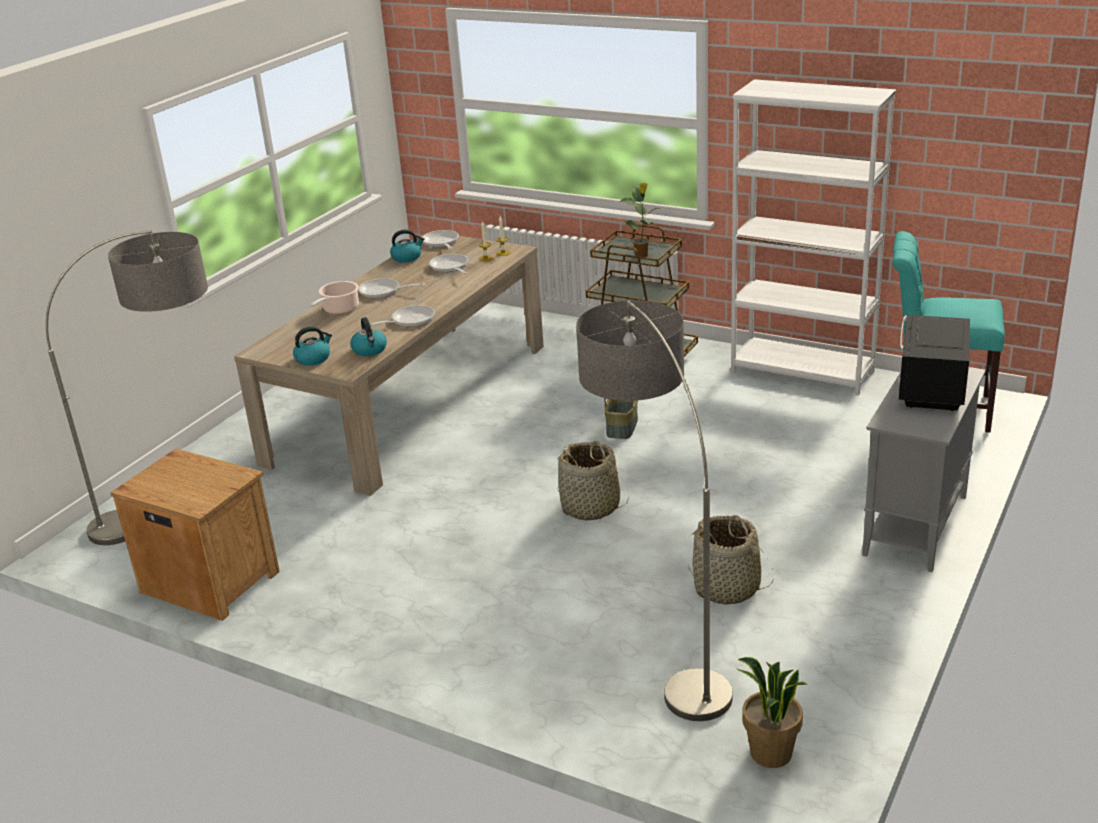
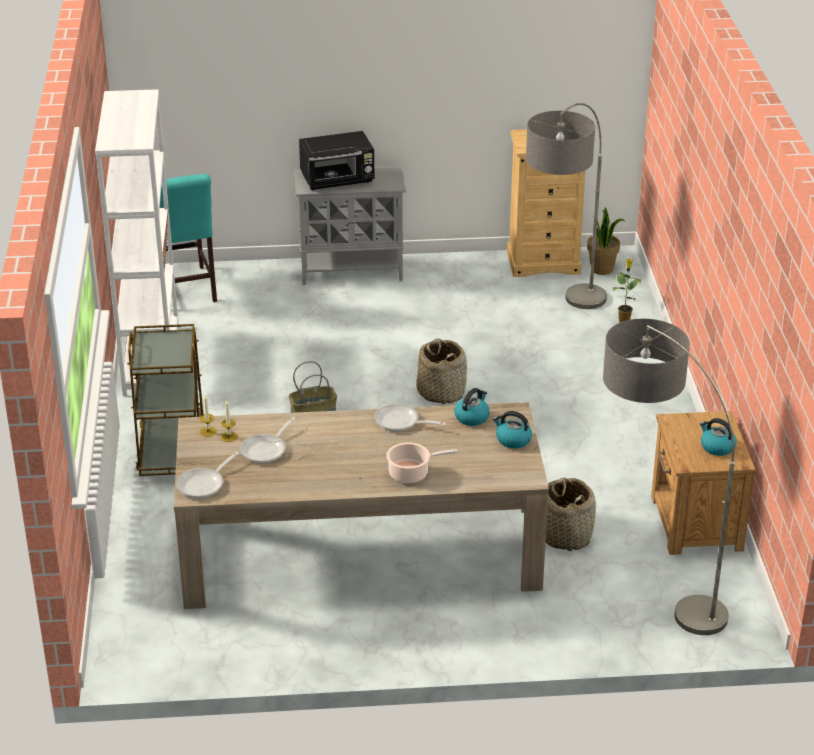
camera: 125 degrees left, 5 degrees up
frying pan [358,278,425,298] -> none
kettle [390,229,424,263] -> kettle moved to [700,418,737,456]
potted plant [619,183,660,257] -> potted plant moved to [613,259,641,322]
basket [688,515,774,604] -> basket moved to [546,477,596,551]
none -> beige dresser [507,129,586,277]

